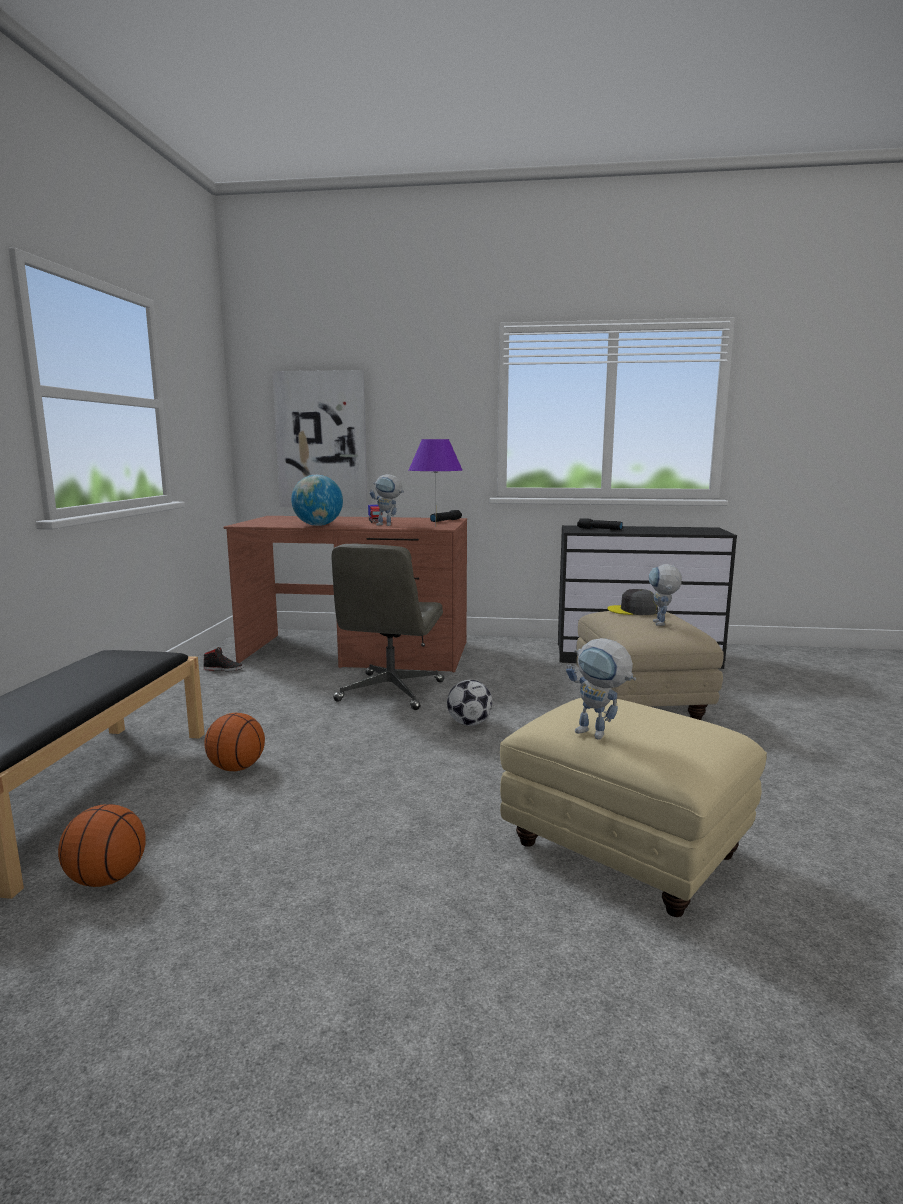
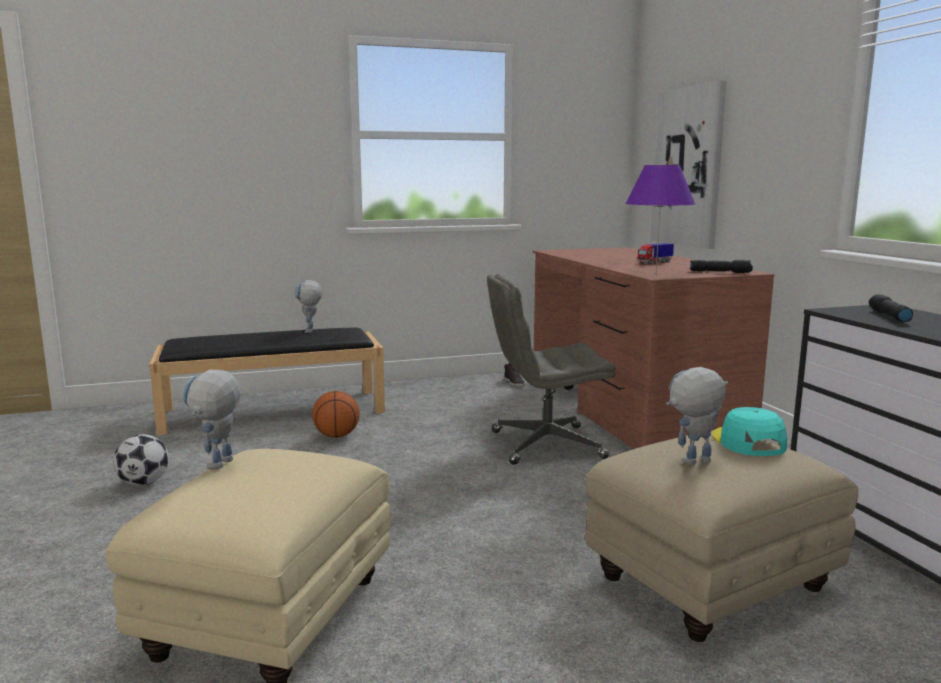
camera: 65 degrees right, 0 degrees up
basketball [58,804,146,887] -> none
globe [291,475,343,526] -> none
toy robot [370,474,404,526] -> toy robot moved to [294,280,322,333]
football [447,680,493,726] -> football moved to [113,434,169,486]
grey cap [607,589,658,615] -> turquoise cap [712,407,787,456]

